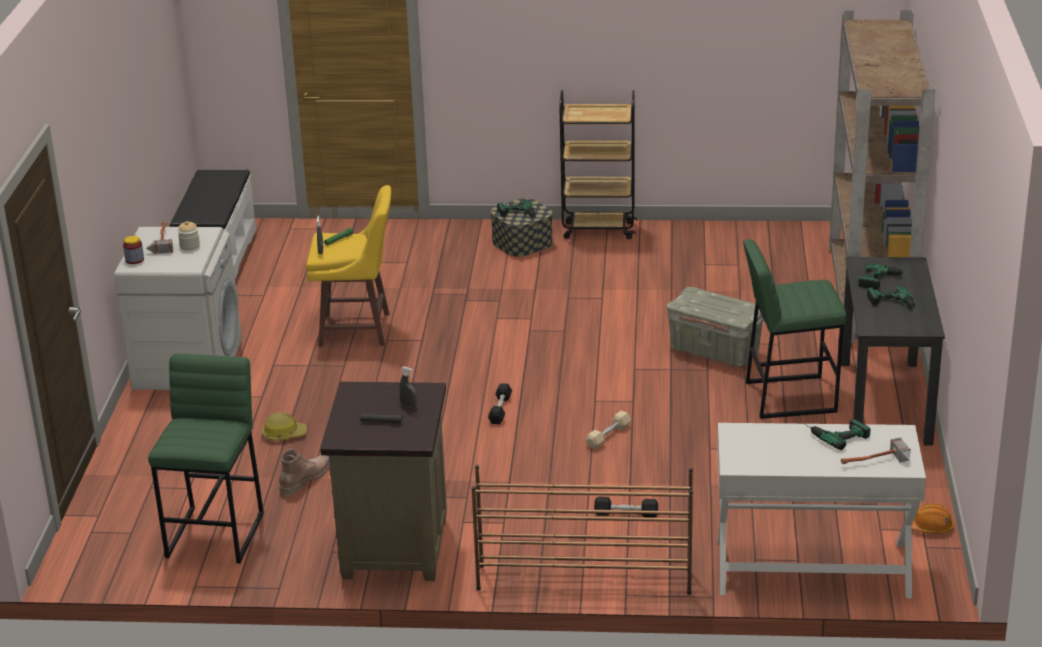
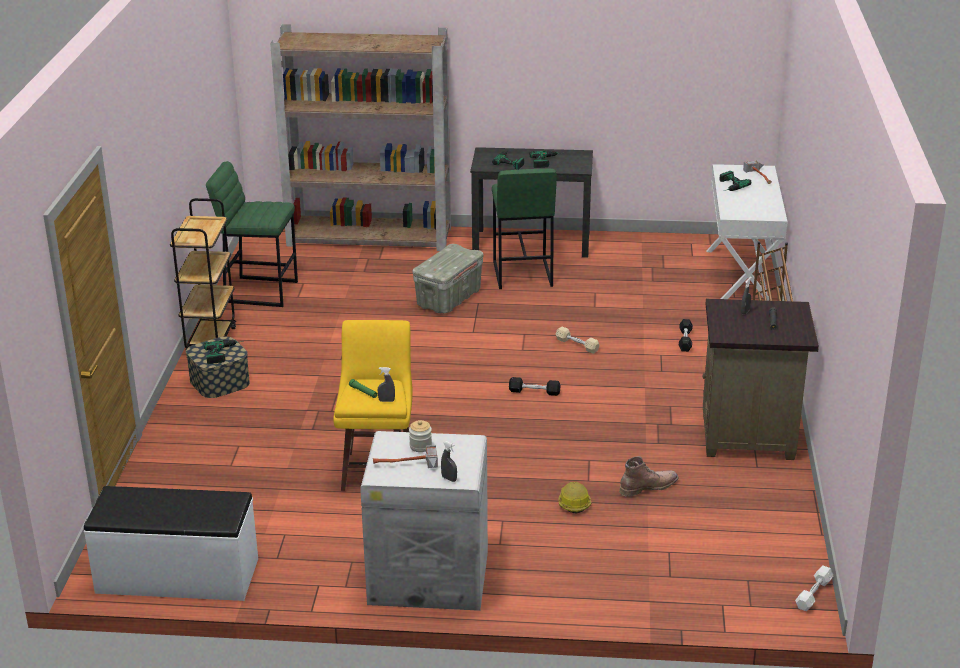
camera: 90 degrees left, 0 degrees up
jar [123,236,144,264] -> grey spray bottle [441,441,457,482]
green stool [148,353,264,564] -> green stool moved to [206,161,298,307]
brown boot [279,449,330,495] -> brown boot turned 120 degrees clockwise [619,456,678,497]
orange hard hat [912,503,954,534] -> none
none -> white dumbbell [795,565,833,611]

